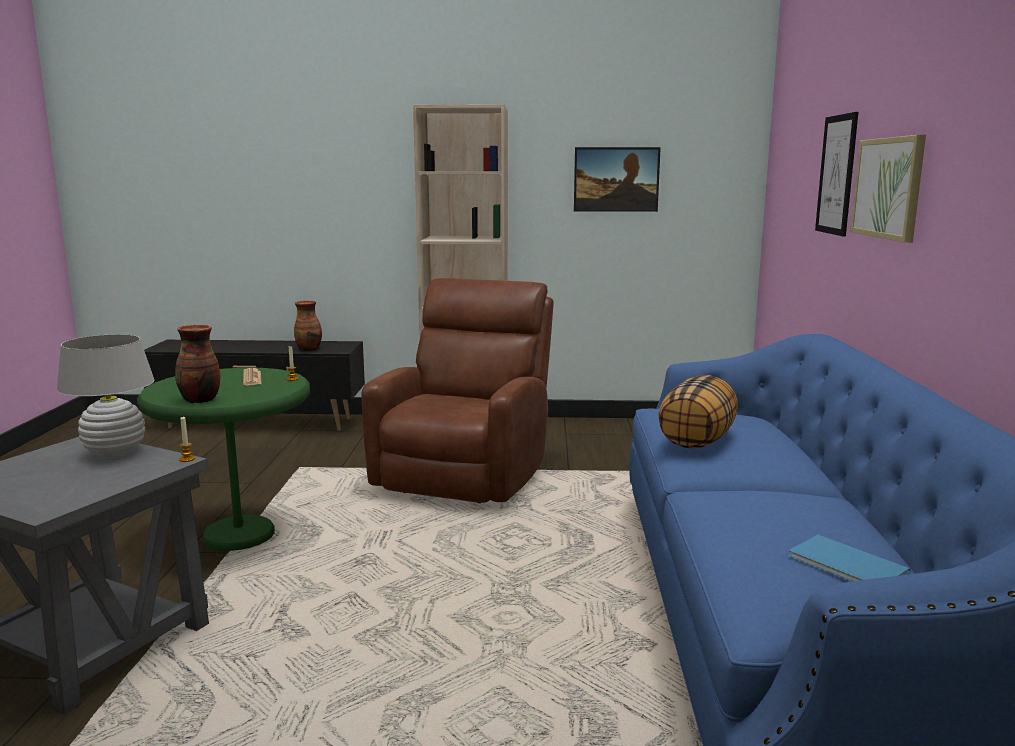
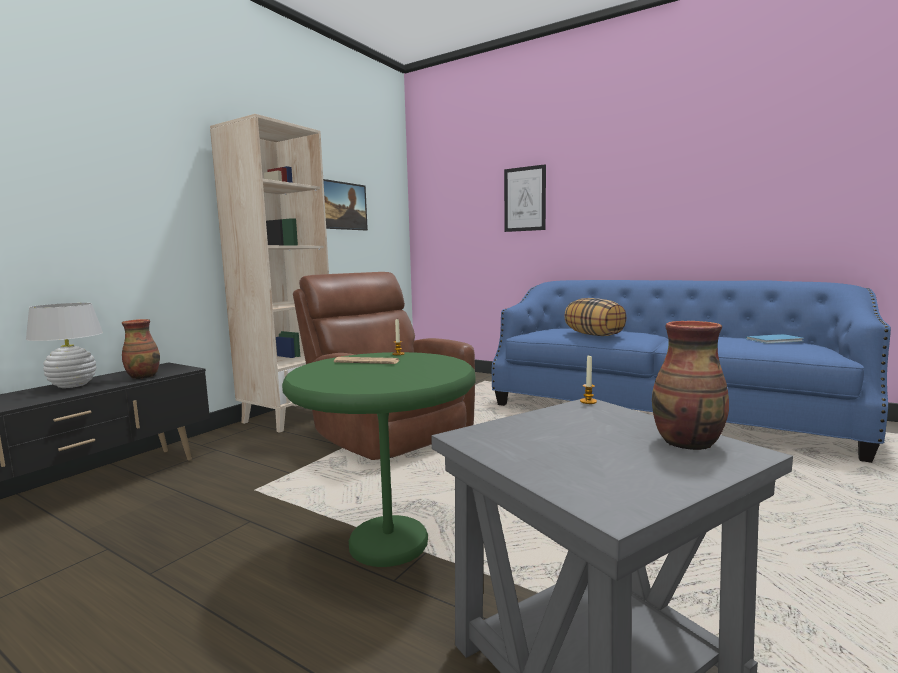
camera: 60 degrees left, 5 degrees down
white table lamp [57,334,155,458] -> white table lamp moved to [26,303,103,388]
vase [175,325,220,404] -> vase moved to [652,321,729,450]
picture [851,135,926,243] -> none

